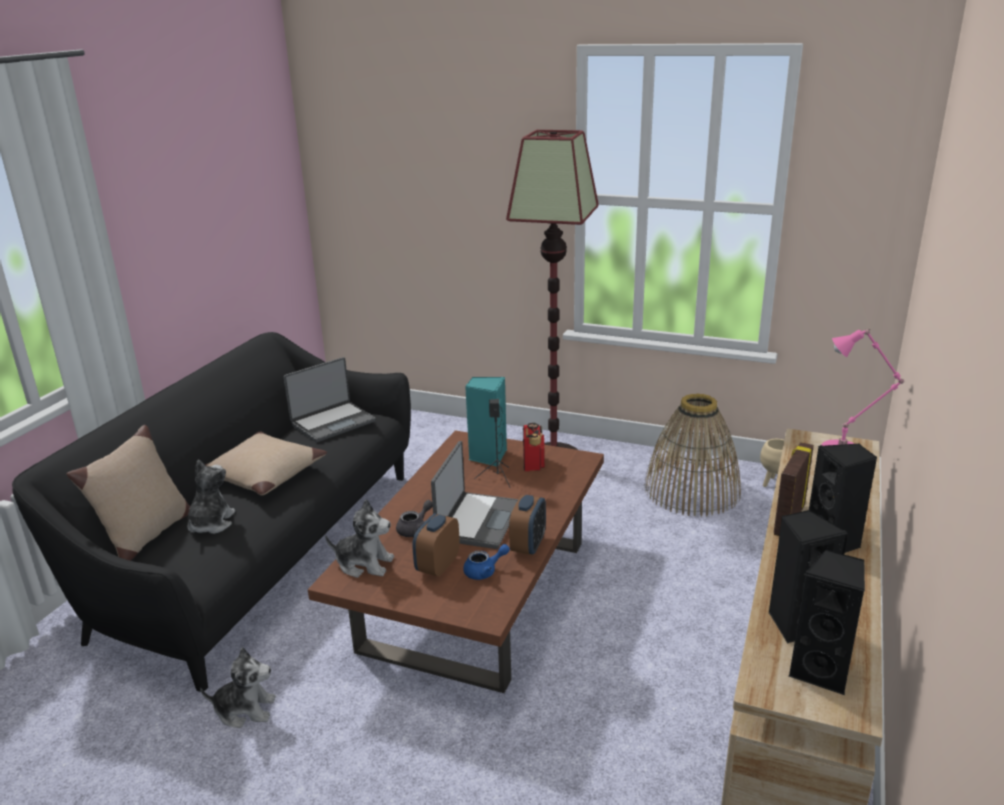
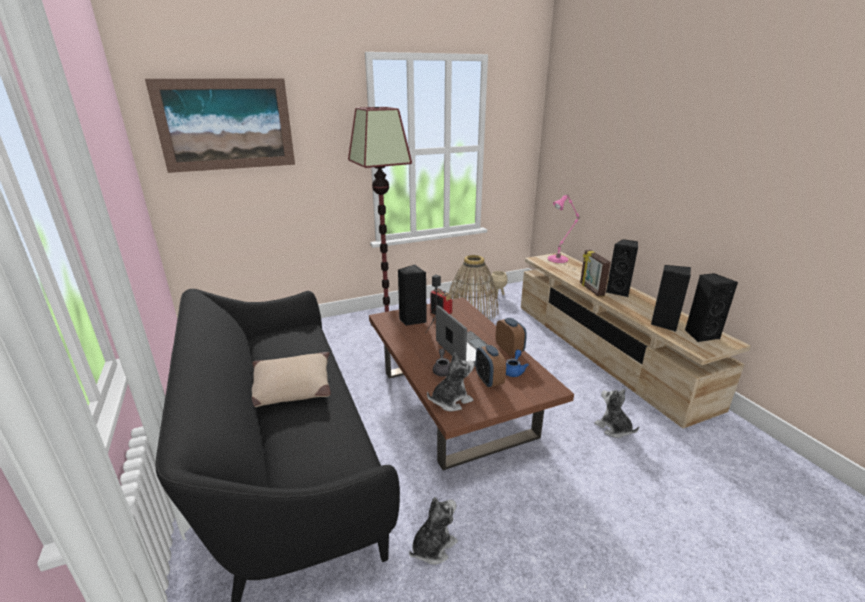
camera: 45 degrees left, 0 degrees up
beige pillow [67,425,190,561] -> none
plush toy [187,460,235,534] -> plush toy moved to [594,389,639,438]
laptop [284,357,376,443] -> none
turquoise speaker [465,377,507,467] -> black speaker [398,265,427,326]
none -> picture [145,79,295,173]

